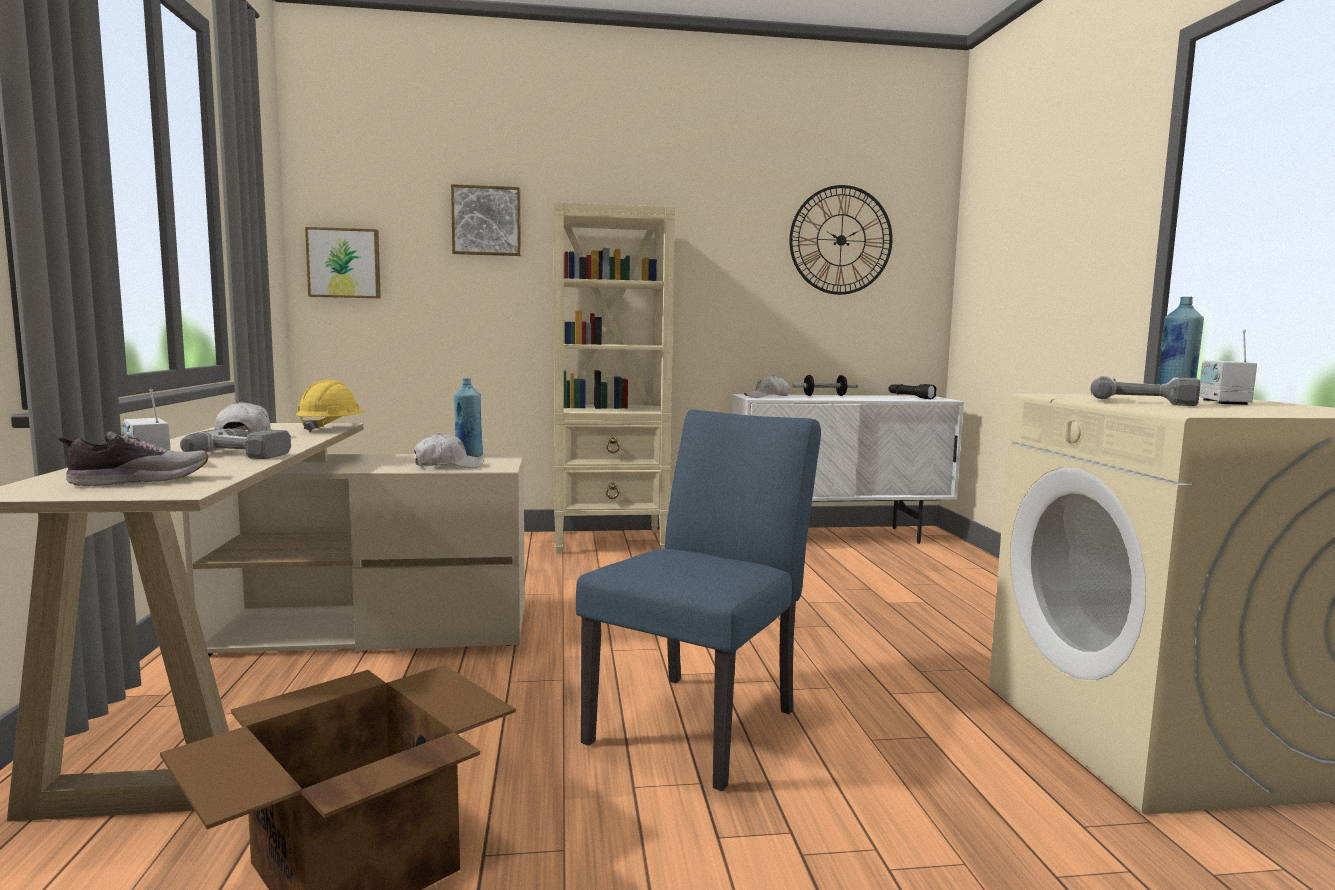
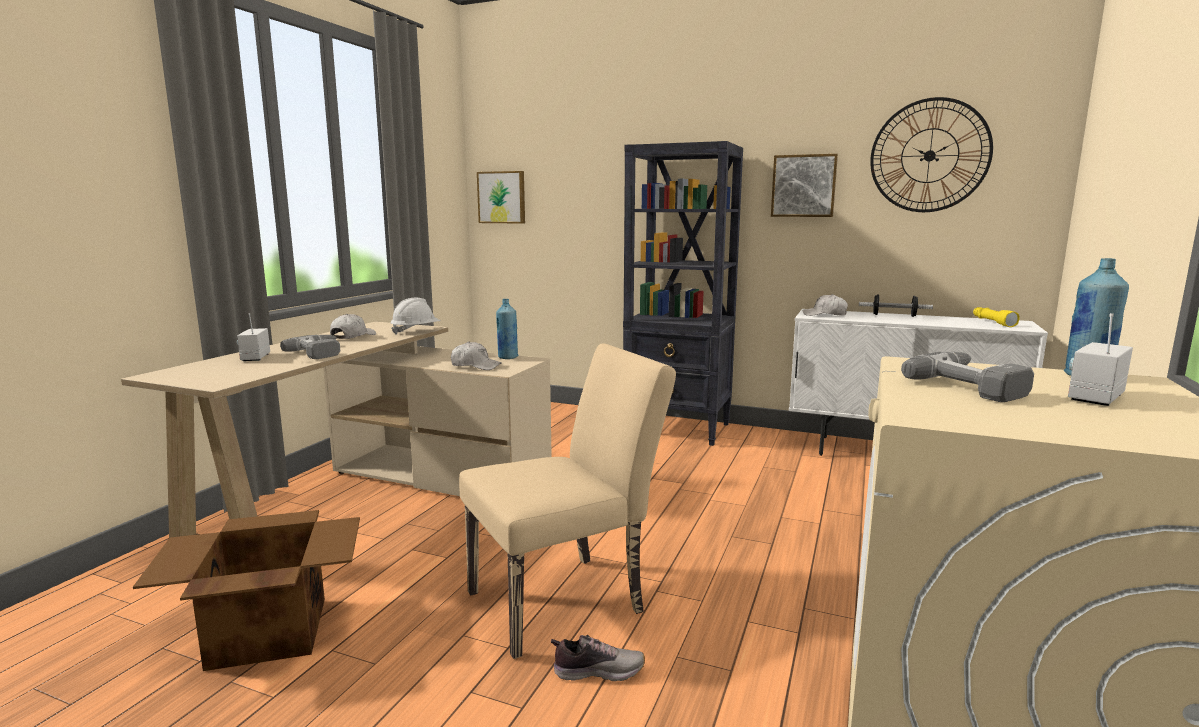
camera: 30 degrees right, 5 degrees up
shoe [58,431,208,486] -> shoe moved to [551,635,645,681]
yellow hard hat [296,380,366,432] -> white hard hat [390,298,441,335]
picture [451,184,521,256] -> picture moved to [771,154,838,217]
beige bookcase [554,202,675,554] -> black bookcase [623,141,743,446]
blue chair [576,410,821,791] -> beige chair [459,344,676,659]
black flashlight [888,384,936,399] -> yellow flashlight [973,307,1020,327]

